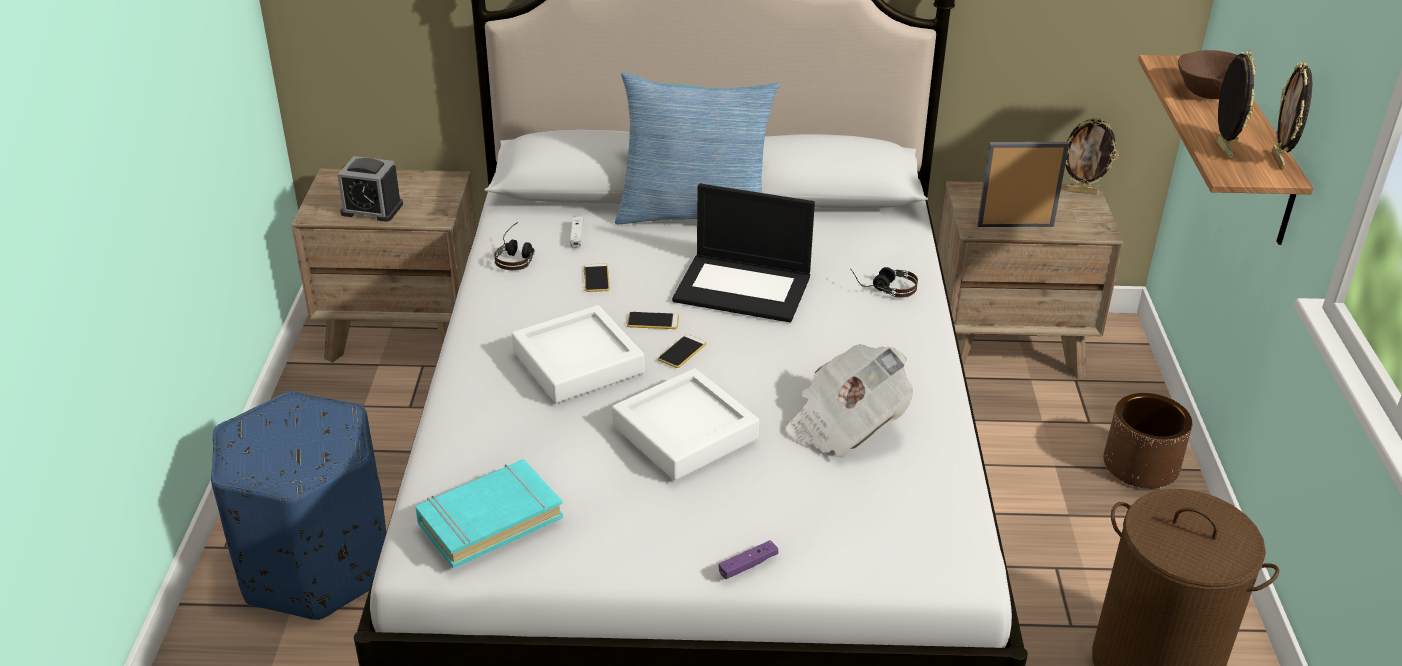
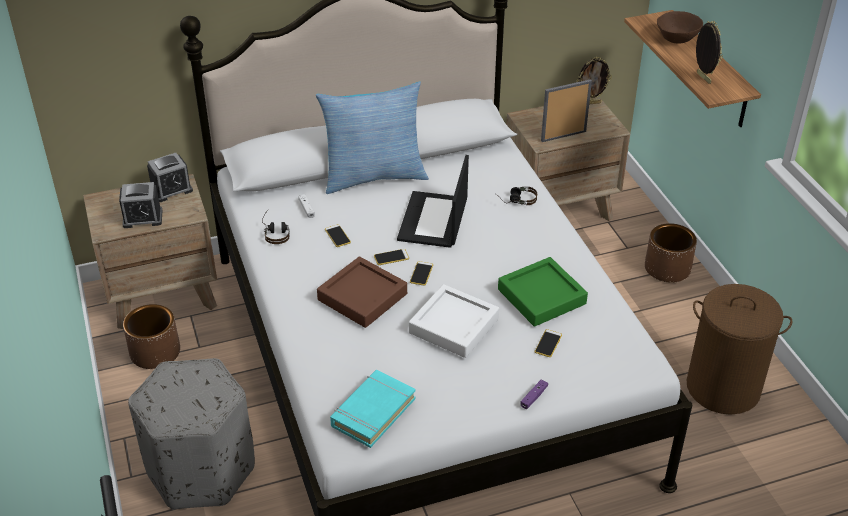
camera: 20 degrees left, 5 degrees up
blue ottoman [211,391,386,620] -> grey ottoman [128,358,255,509]
white tray [512,305,645,403] -> brown tray [317,256,407,328]
laptop [672,184,815,323] -> laptop turned 105 degrees clockwise [397,155,469,248]
newspaper [786,344,913,457] -> green tray [498,257,588,327]
picture frame [1272,61,1312,170] -> none
none -> brown planter [123,304,180,369]
none -> alarm clock [147,153,193,202]
none -> phone [534,329,562,357]

